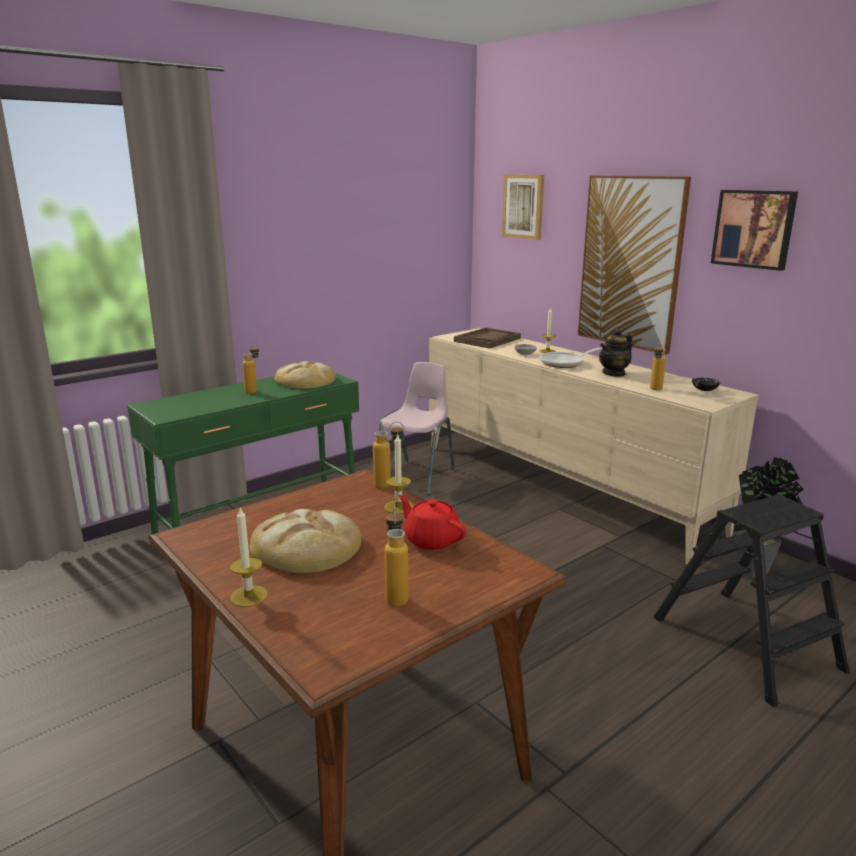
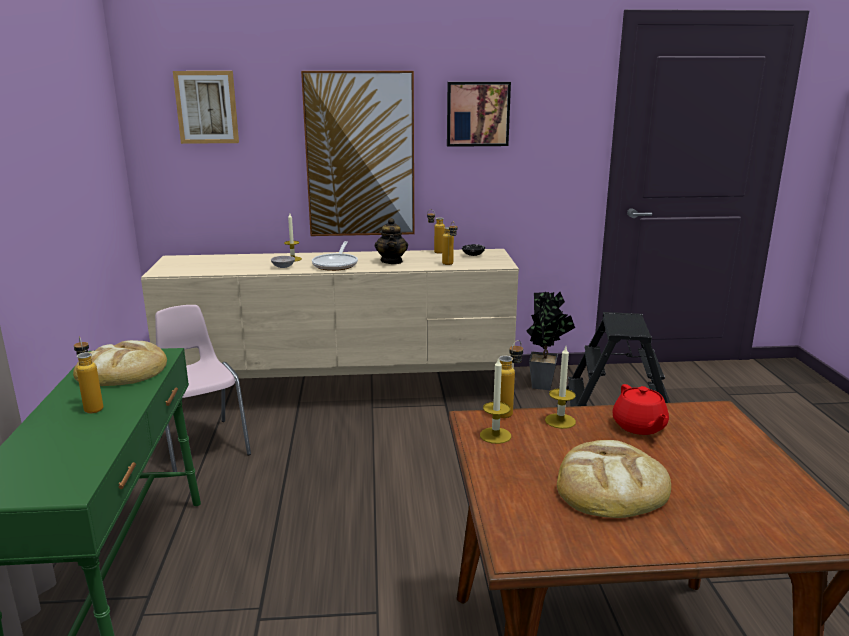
camera: 55 degrees left, 0 degrees up
candle [229,508,268,607] -> candle moved to [480,357,511,444]
bottle [384,506,408,607] -> bottle moved to [427,210,445,254]
red teapot [398,495,466,550] -> red teapot turned 90 degrees counterclockwise [612,384,669,435]
brown tray [454,328,521,349] -> none

